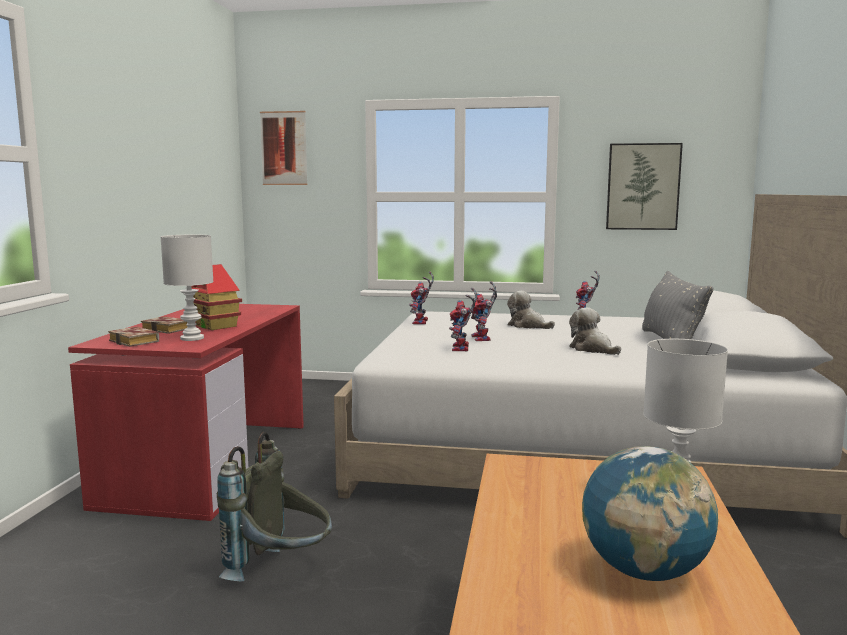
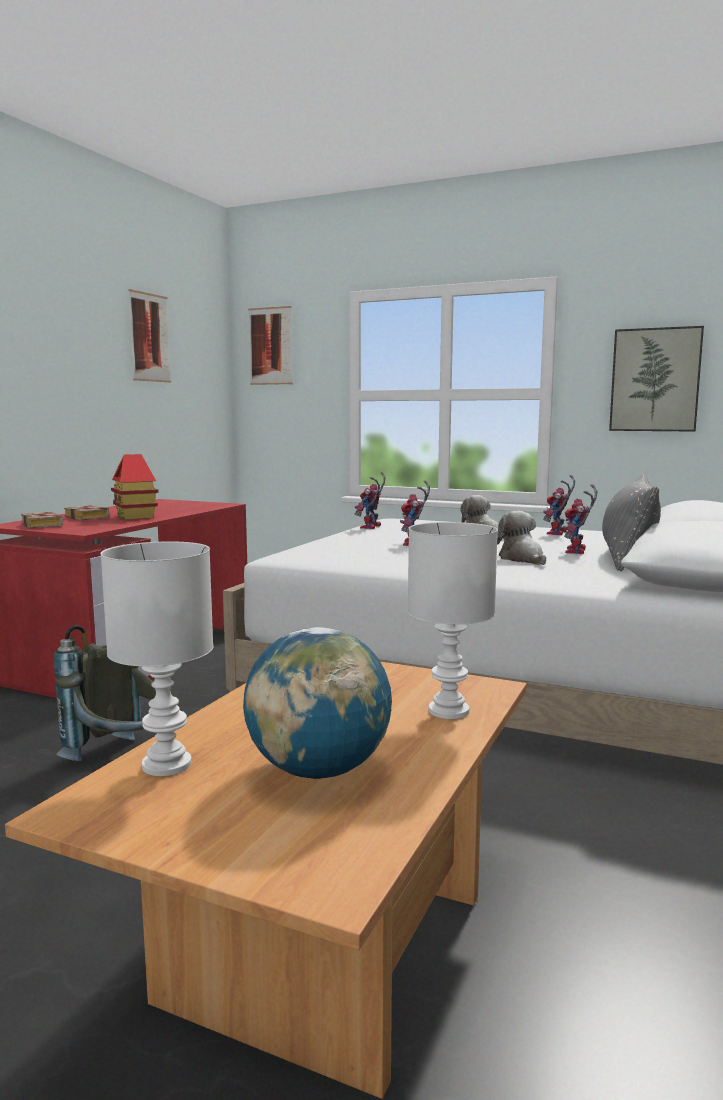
camera: 15 degrees right, 0 degrees up
white table lamp [160,235,214,341] -> white table lamp moved to [100,541,213,776]
toy robot [449,288,477,351] -> toy robot moved to [563,484,598,554]
none -> picture [128,289,171,382]

